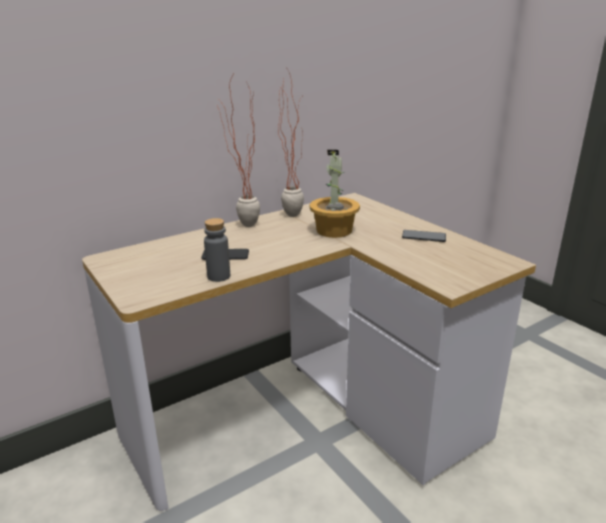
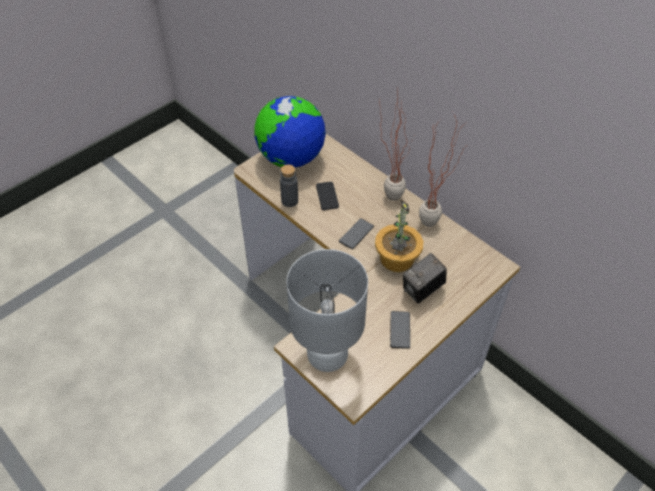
camera: 80 degrees right, 25 degrees up
none -> globe [254,96,326,167]
none -> grey table lamp [286,249,368,372]
none -> phone [339,218,374,249]
none -> camera [403,253,447,304]

